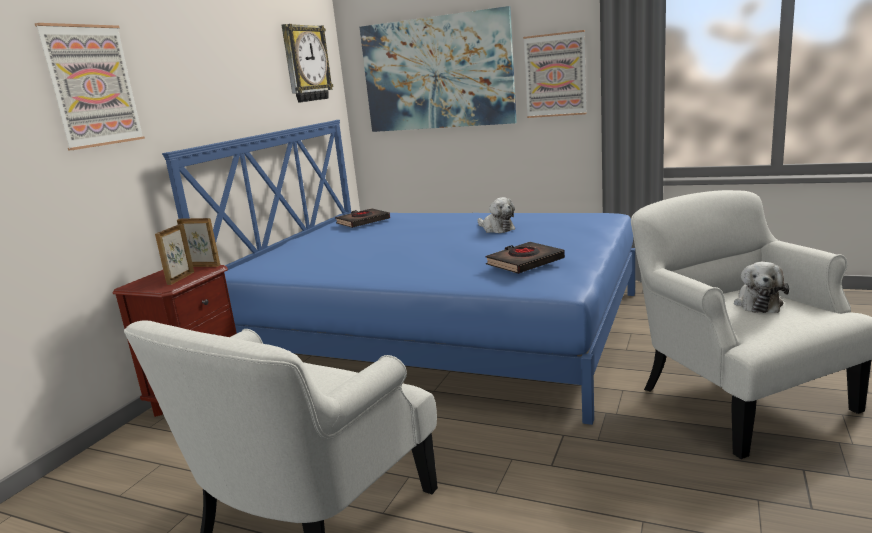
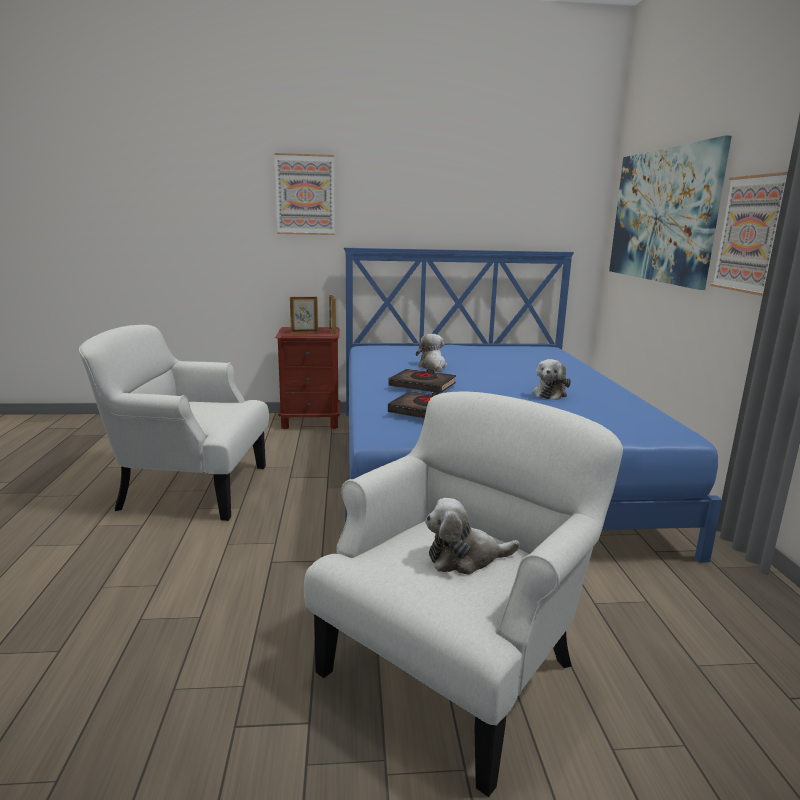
camera: 60 degrees right, 0 degrees up
wall clock [282,24,333,103] -> none
black book [335,208,390,228] -> black book moved to [389,369,456,393]
none -> plush toy [416,334,447,373]

